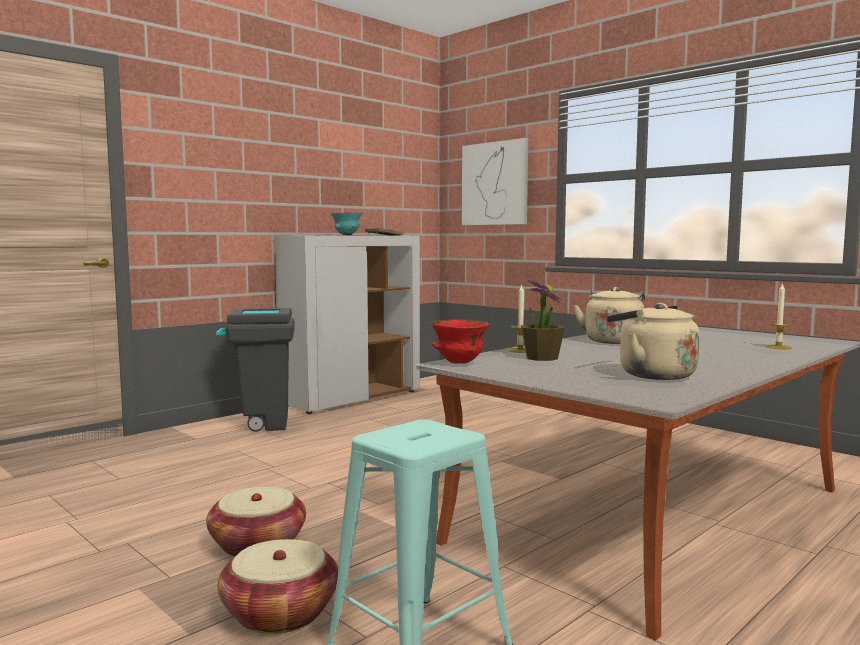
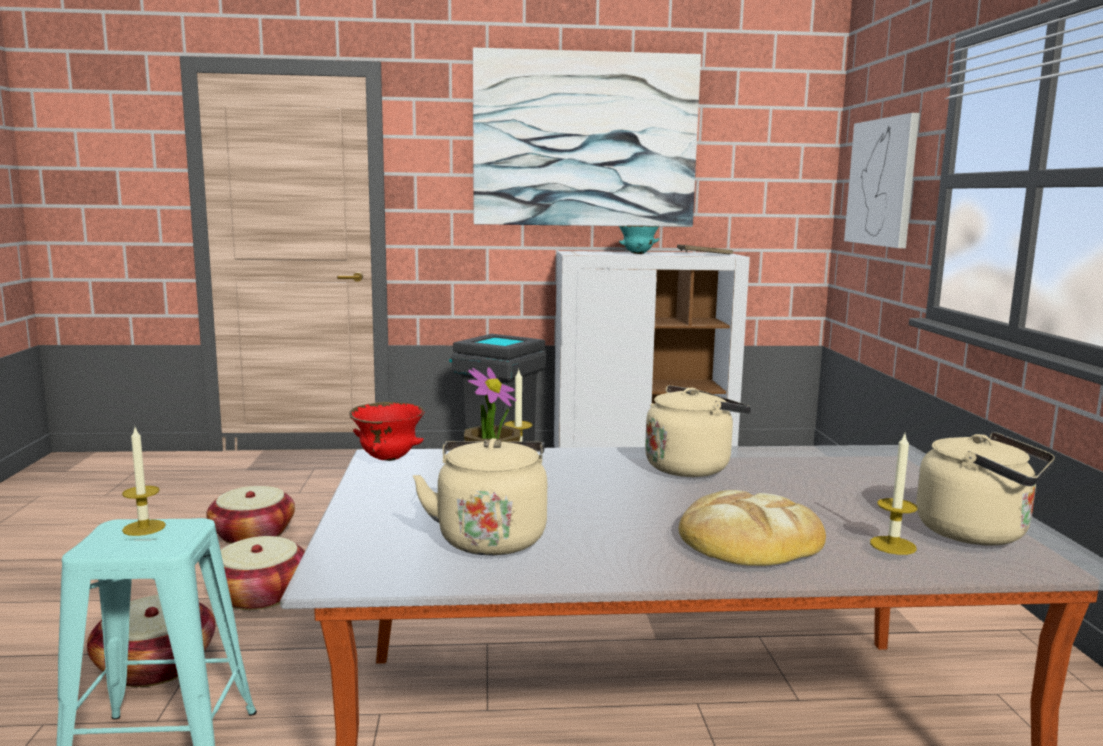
camera: 40 degrees right, 5 degrees up
none -> candle [122,428,166,536]
none -> basket [206,486,295,544]
none -> picture [473,48,701,227]
none -> bread [679,490,826,566]
none -> beige kettle [916,432,1055,545]

